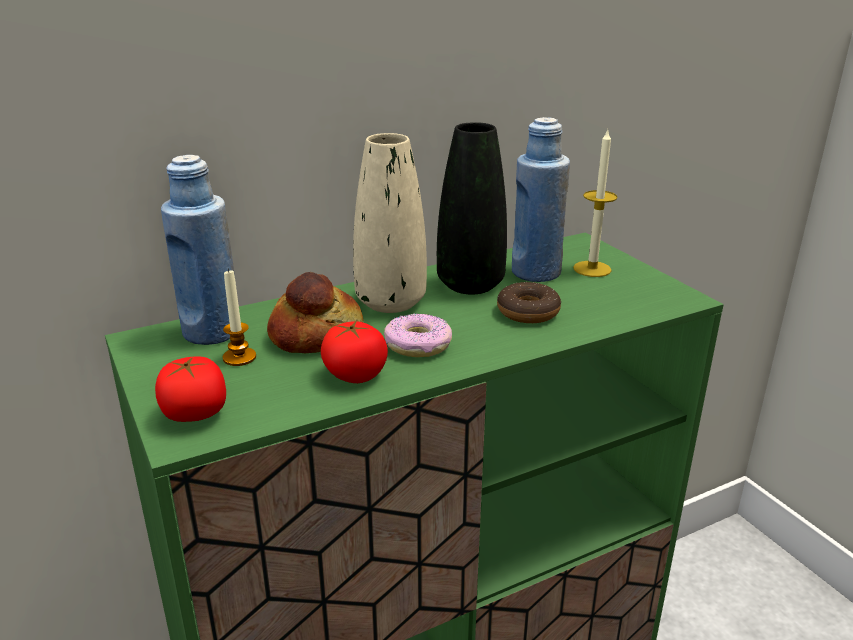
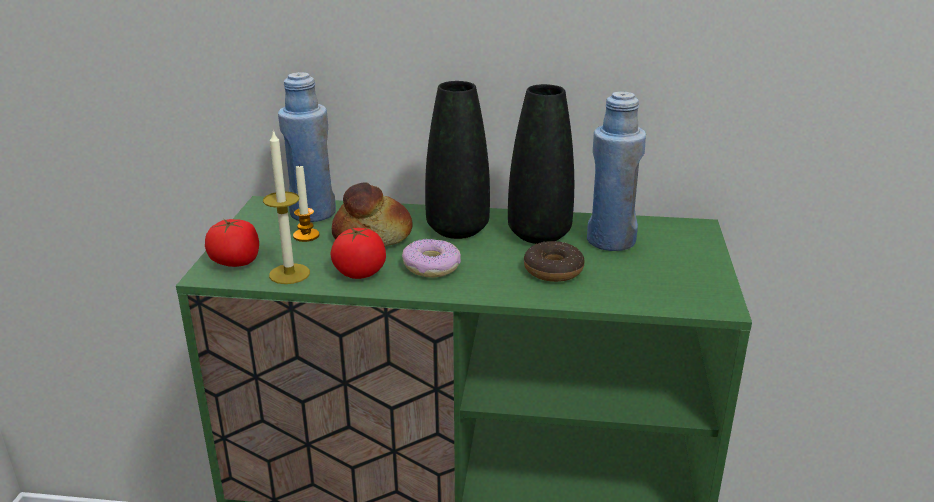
camera: 35 degrees right, 0 degrees up
beige vase [353,133,427,313] -> black vase [425,81,490,239]
candle [573,130,618,277] -> candle moved to [263,130,310,284]

